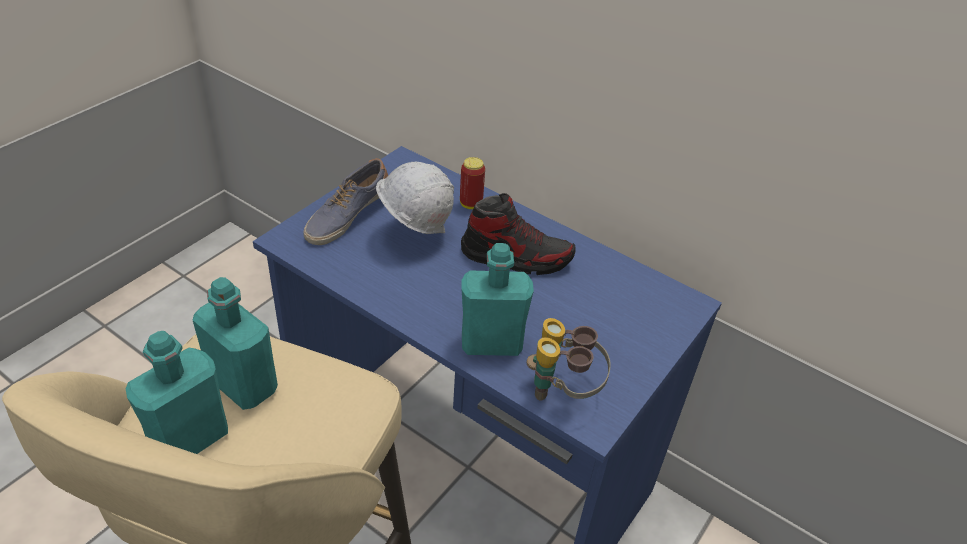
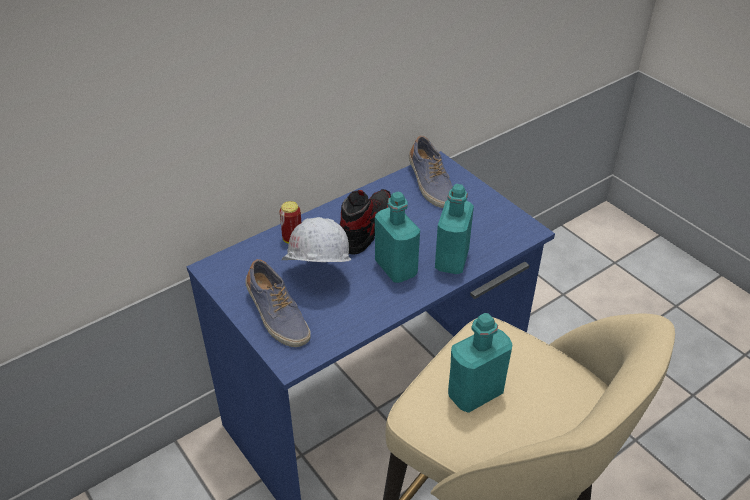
camera: 70 degrees left, 0 degrees up
turquoise bottle [126,331,228,454] -> turquoise bottle moved to [375,191,420,283]
binoculars [527,318,611,400] -> none
none -> shoe [409,136,453,208]

